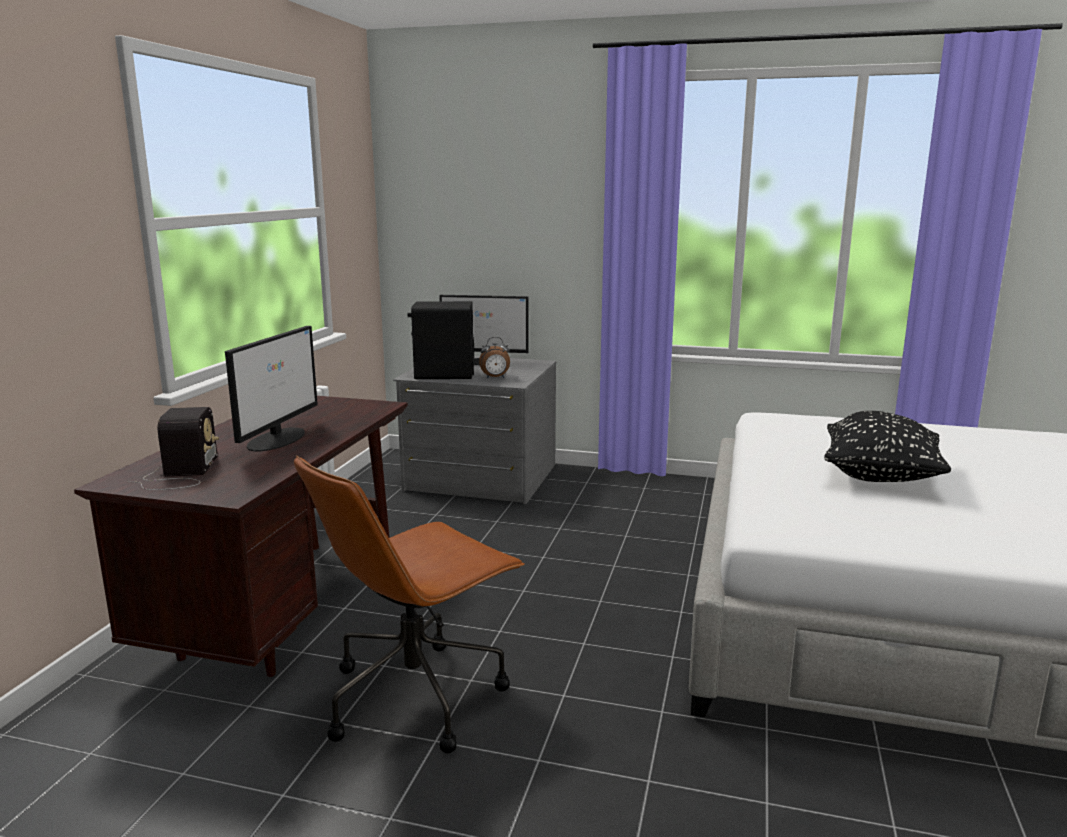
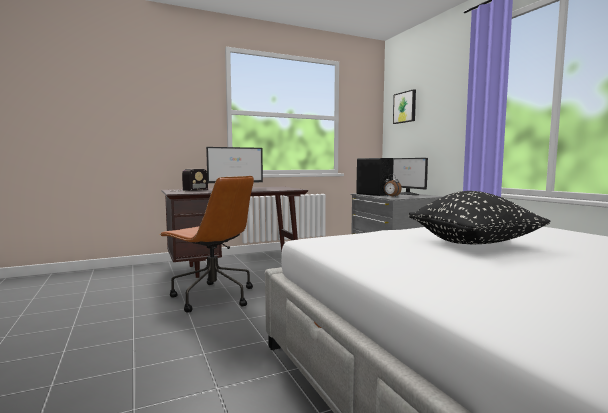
camera: 50 degrees right, 10 degrees down
brown office chair [294,455,525,753] -> brown office chair turned 150 degrees counterclockwise [159,176,254,313]
none -> picture [393,89,416,124]

